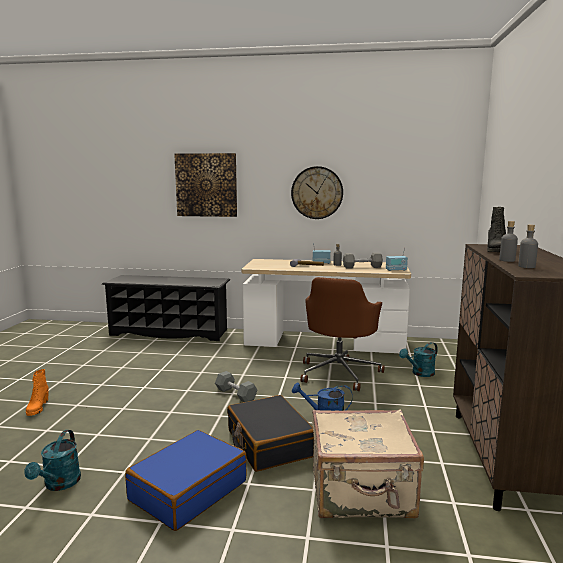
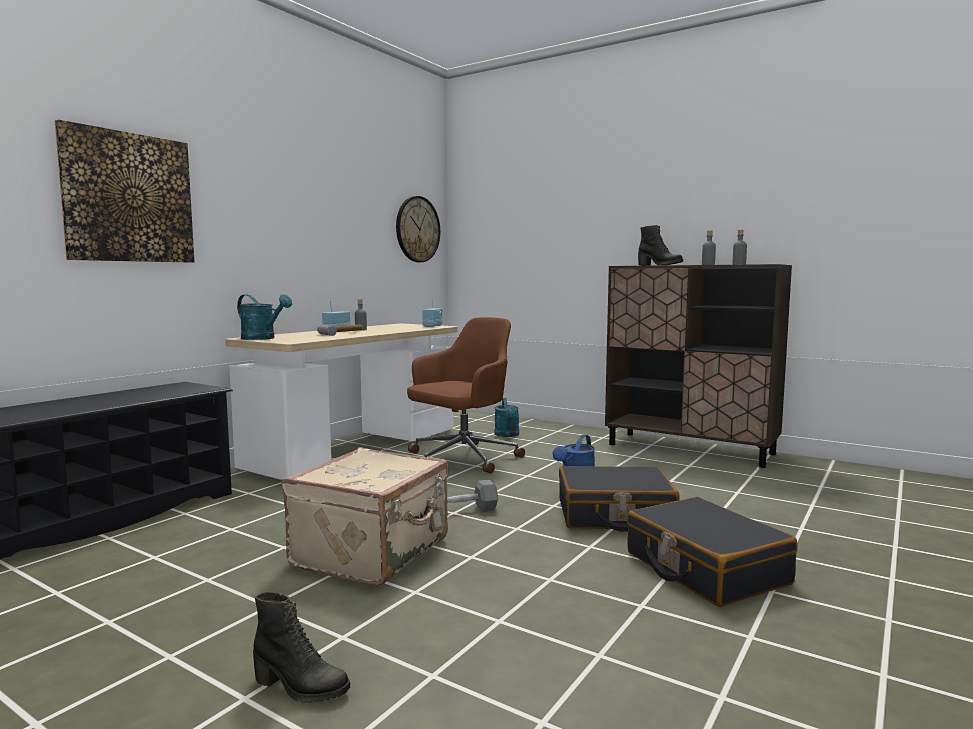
camera: 65 degrees left, 5 degrees down
turquoise watering can [24,430,81,491] -> turquoise watering can moved to [237,294,292,340]
orange boot [26,369,49,416] -> black boot [253,592,350,703]
blue suitcase [125,430,247,531] -> black suitcase [627,497,798,607]
wall clock [291,166,343,219] -> wall clock moved to [396,196,440,262]
brown office chair [300,277,385,391] -> brown office chair turned 90 degrees counterclockwise [407,317,525,473]
beige suitcase [312,409,424,518] -> beige suitcase moved to [282,448,448,586]
grey dumbbell [343,252,383,269] -> none

